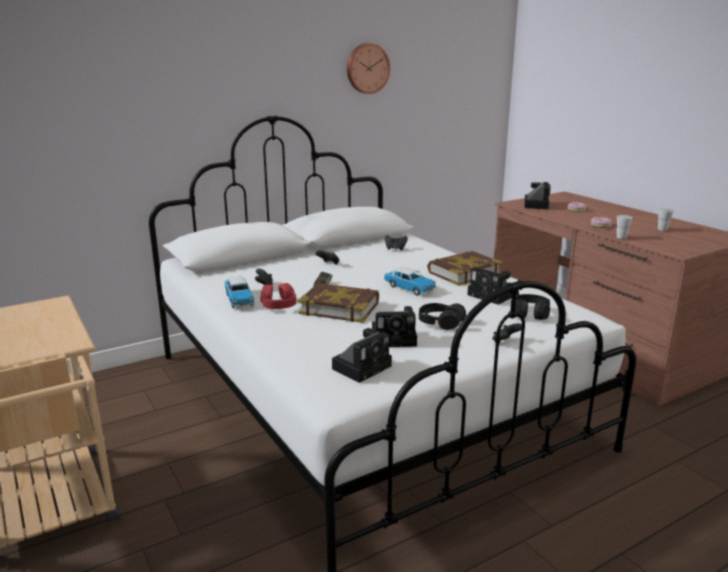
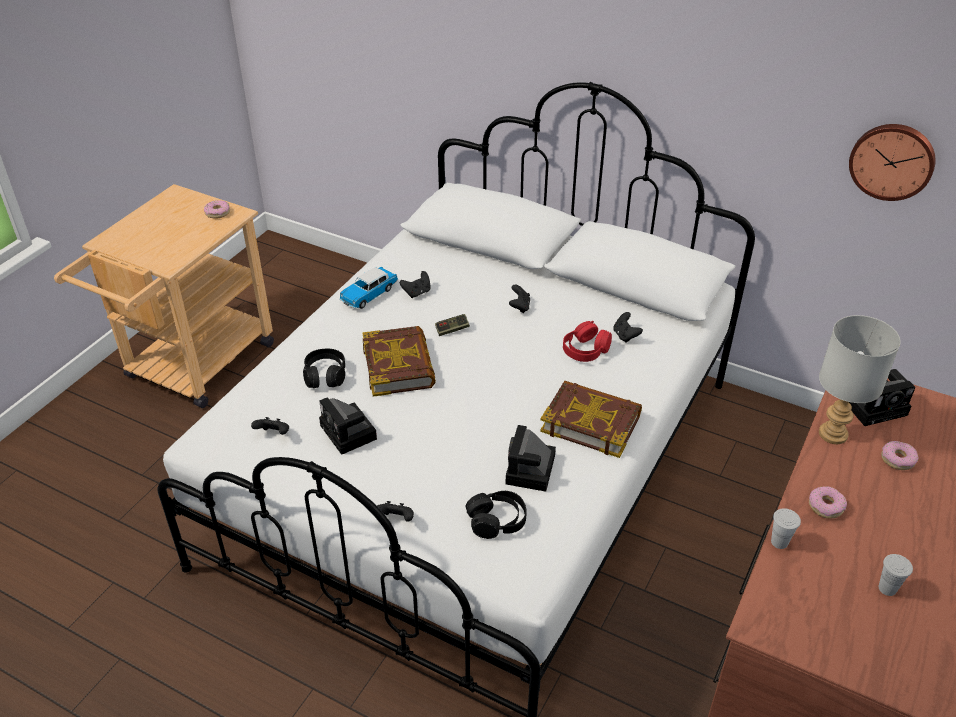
camera: 60 degrees right, 20 degrees up
red headphones [260,283,296,309] -> red headphones moved to [563,321,612,362]
camera [332,328,392,383] -> black game controller [251,417,289,435]
wall clock [347,43,390,94] -> wall clock moved to [849,124,936,201]
toy car [384,267,436,296] -> none
black headphones [419,303,466,330] -> black headphones moved to [303,349,345,388]
none -> donut [204,200,230,219]
none -> grey table lamp [819,315,901,444]

